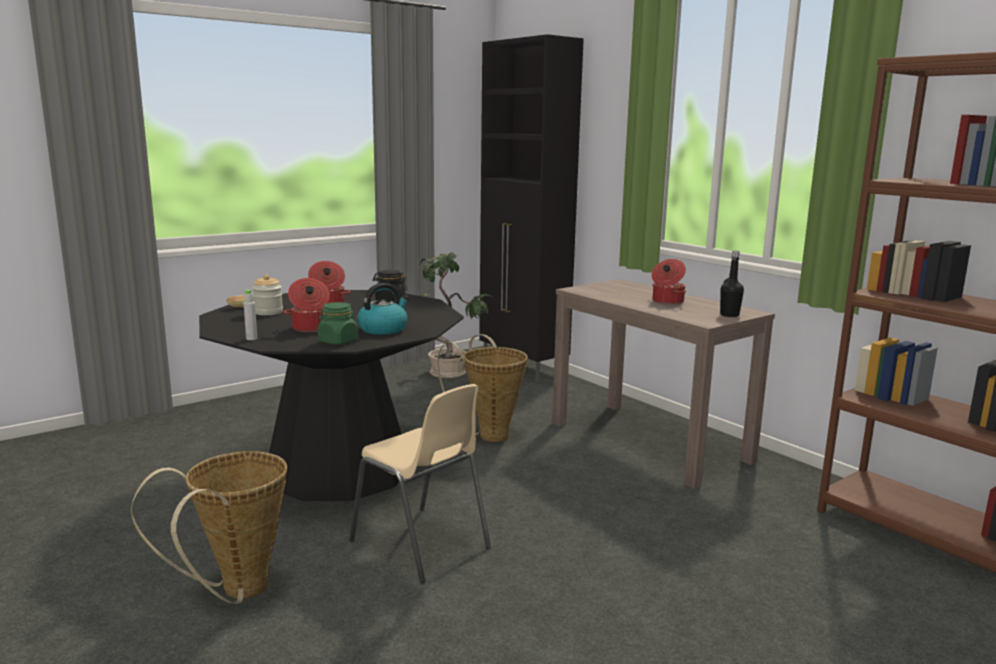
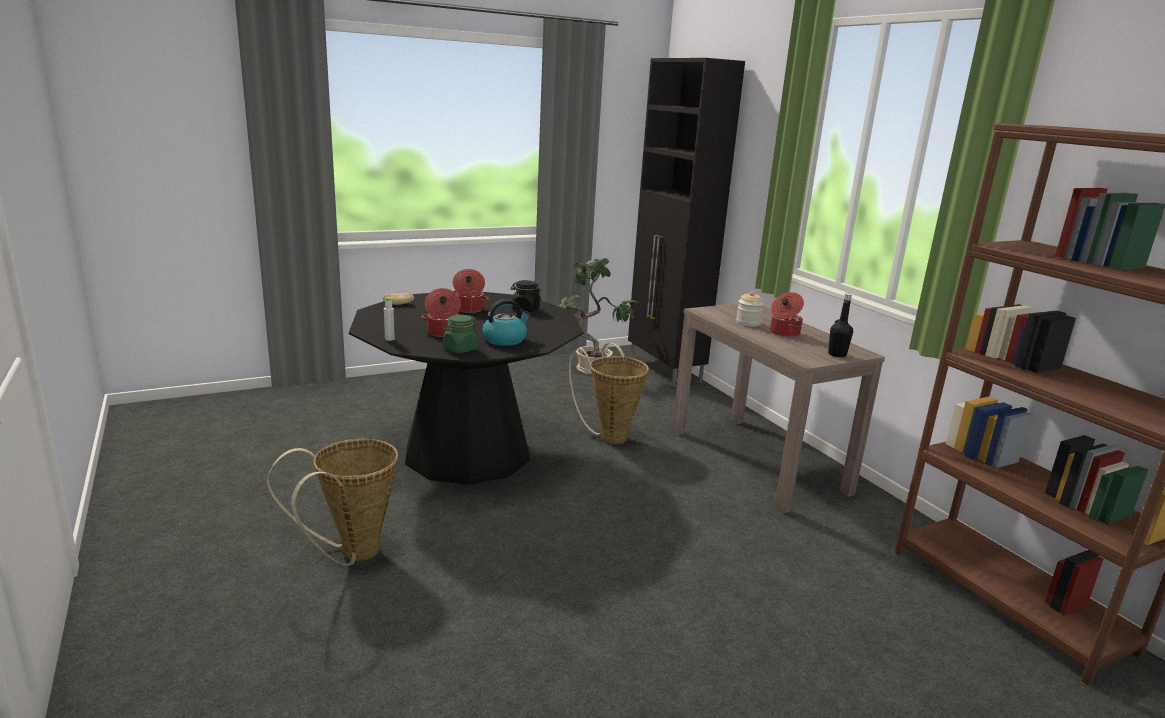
camera: 10 degrees right, 5 degrees up
jar [252,274,283,315] -> jar moved to [736,291,763,327]
beige chair [349,384,491,584] -> none

